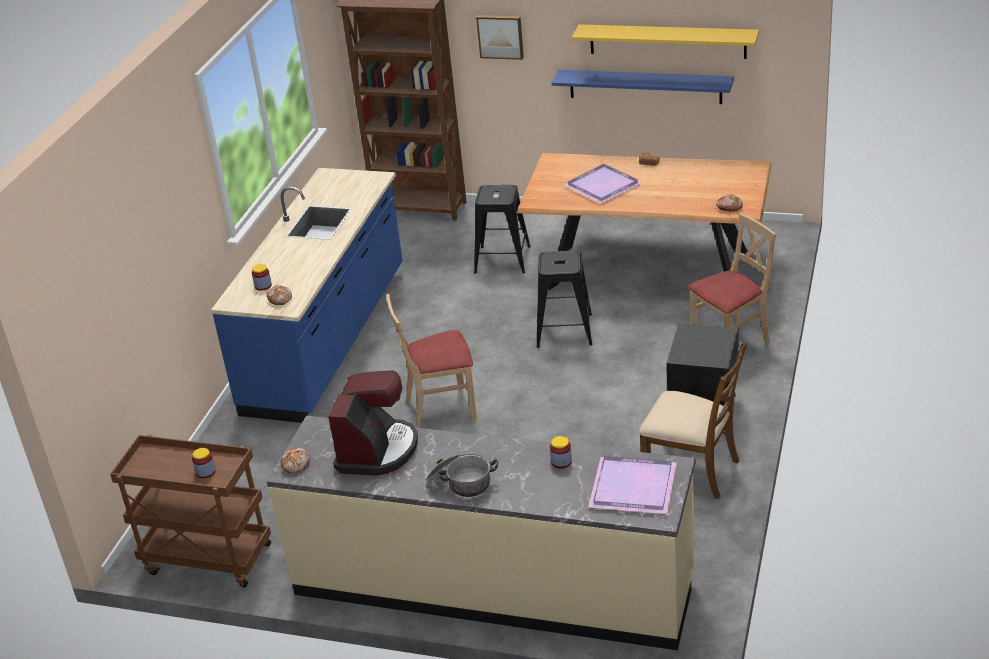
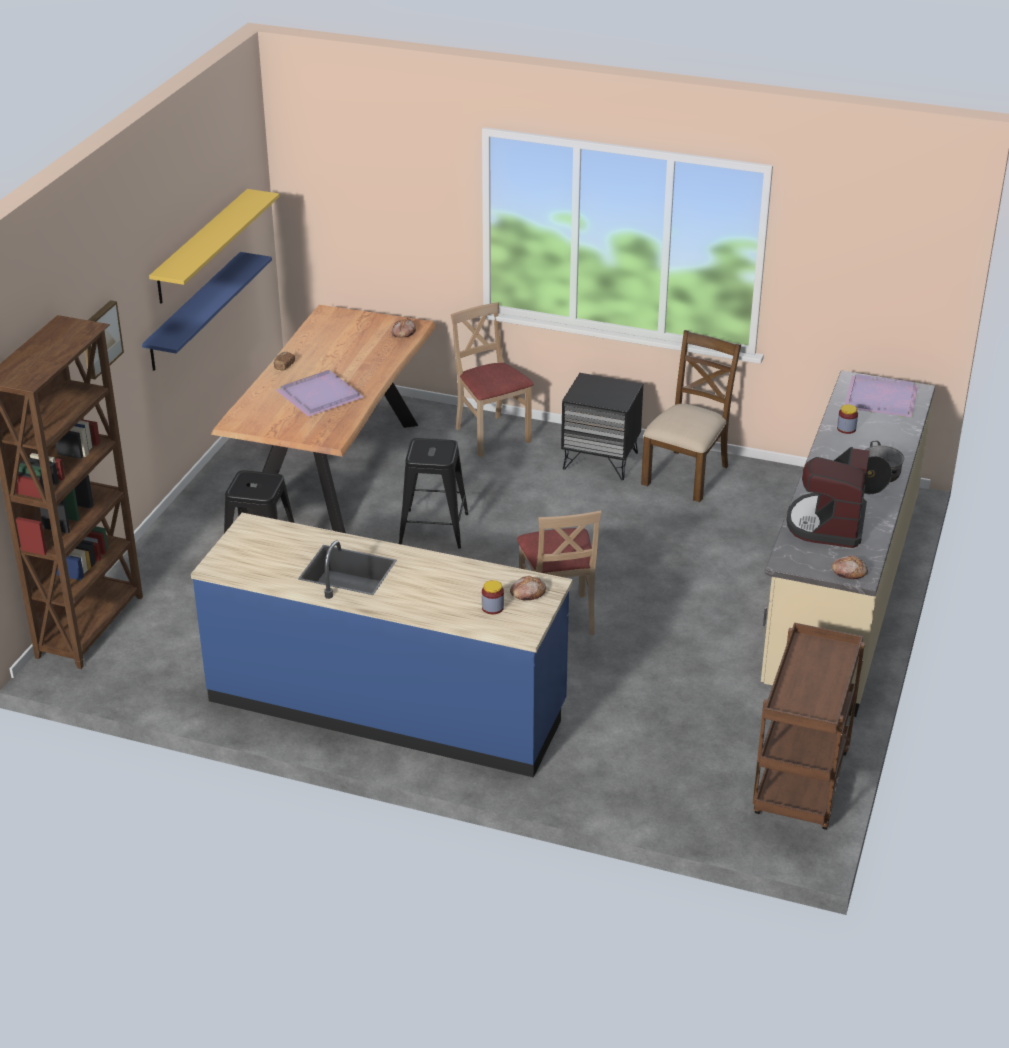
camera: 90 degrees left, 0 degrees up
jar [192,448,216,478] -> none
coffee machine [328,370,418,476] -> coffee machine turned 90 degrees counterclockwise [786,447,869,548]

